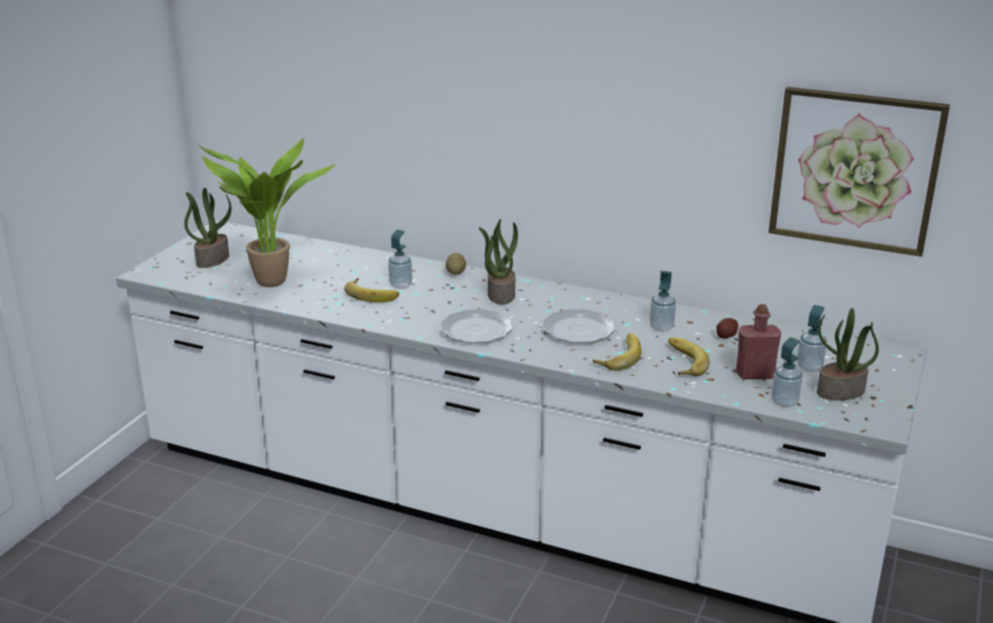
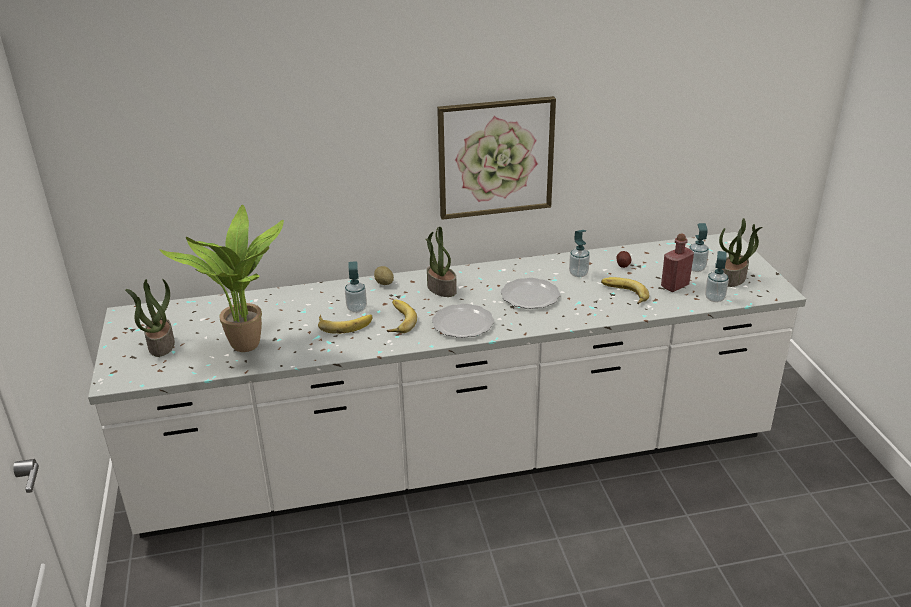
camera: 35 degrees left, 5 degrees up
banana [593,333,641,371] -> banana moved to [387,300,417,333]
picture [768,87,950,257] -> picture moved to [437,96,556,220]

